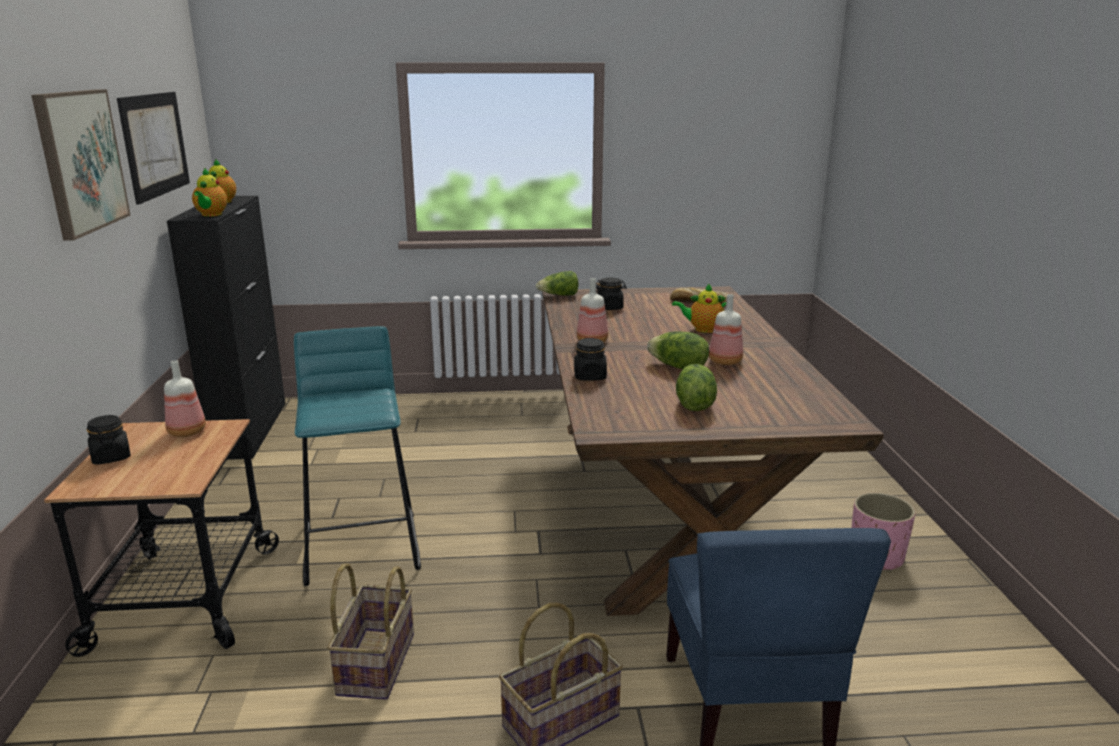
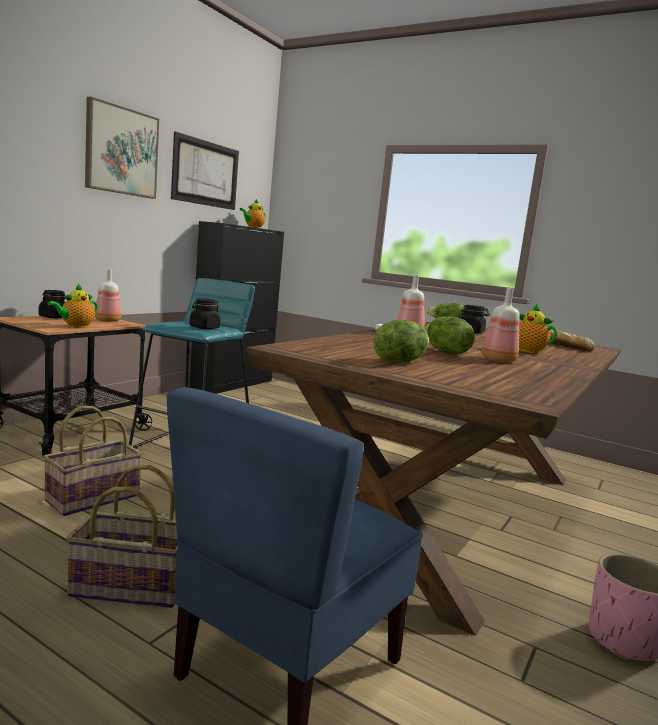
camera: 35 degrees right, 10 degrees down
teapot [192,168,227,216] -> teapot moved to [48,284,98,328]
black jar [574,338,607,381] -> black jar moved to [190,298,220,329]

